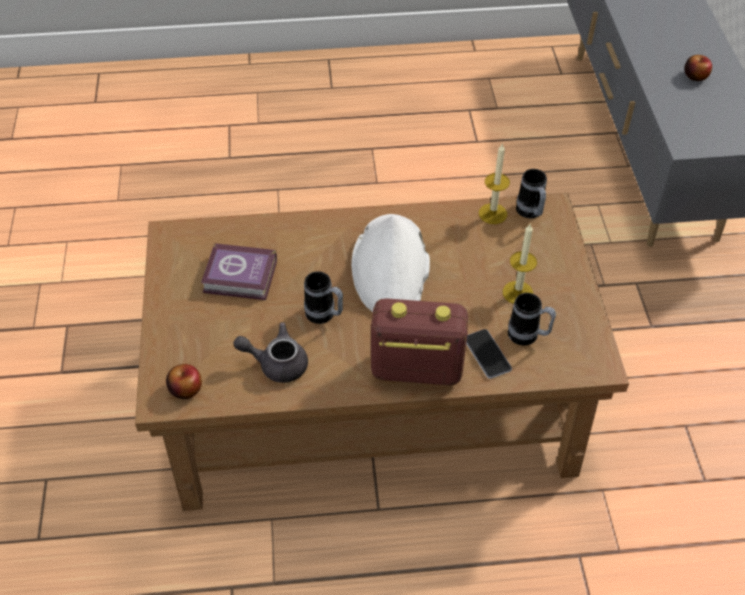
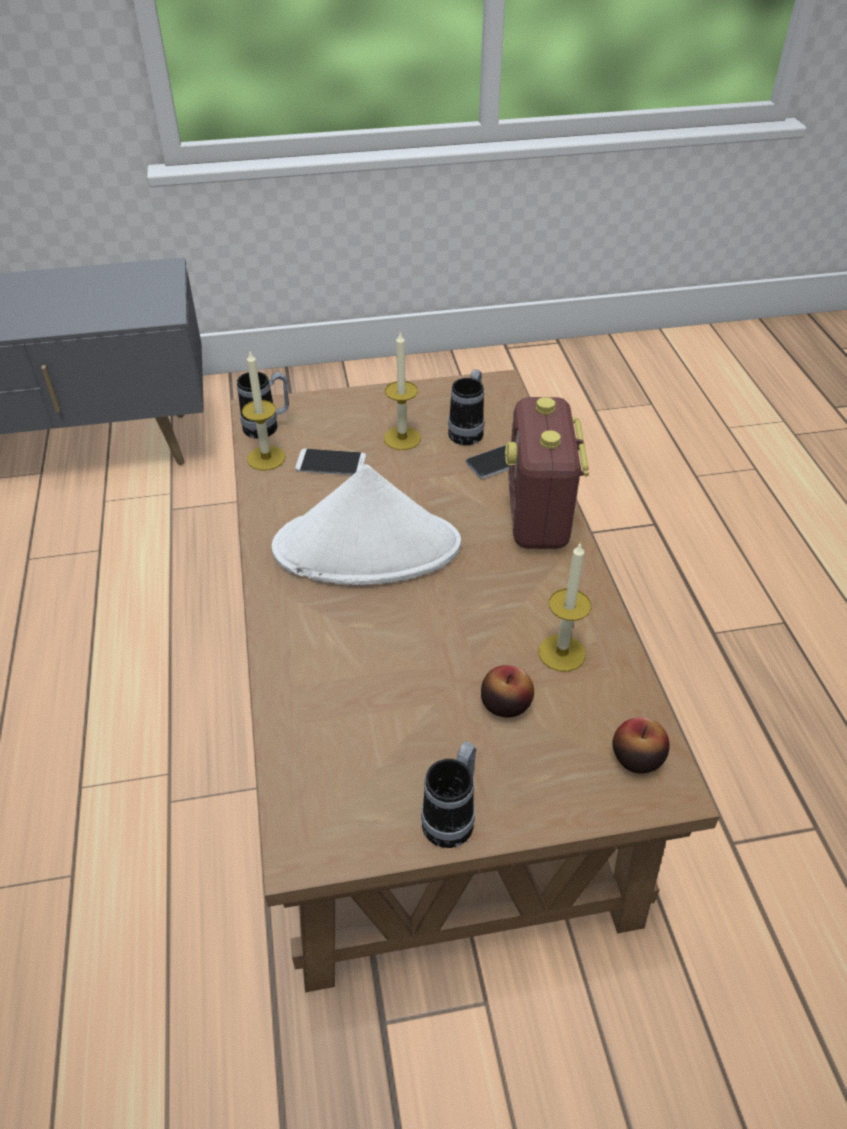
camera: 95 degrees left, 5 degrees down
book [201,243,277,300] -> none
grey teapot [233,322,308,383] -> candle [538,542,591,672]
mug [304,271,343,324] -> mug moved to [421,742,476,848]
apple [684,55,712,81] -> apple moved to [481,665,534,717]
none -> phone [295,449,366,475]

